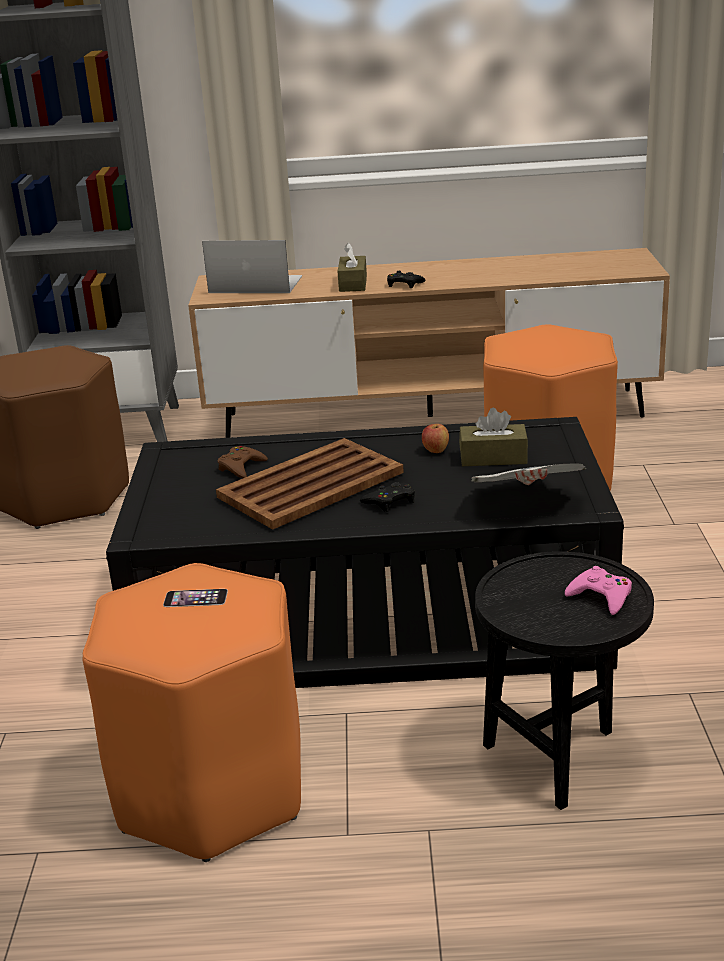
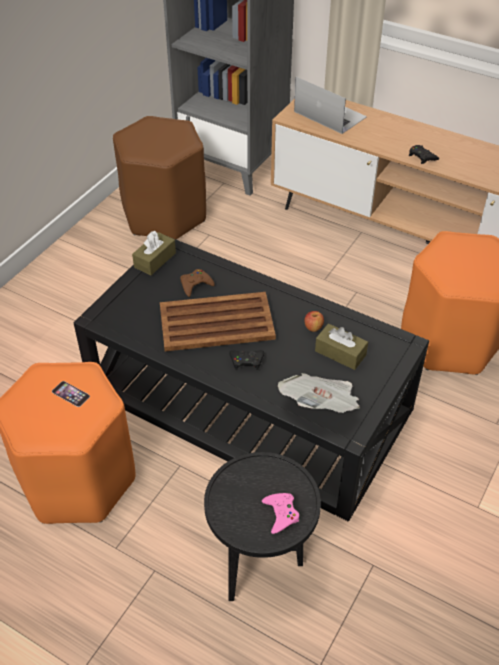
camera: 30 degrees right, 20 degrees up
brown tissue box [338,243,367,292] -> brown tissue box moved to [132,231,176,275]

